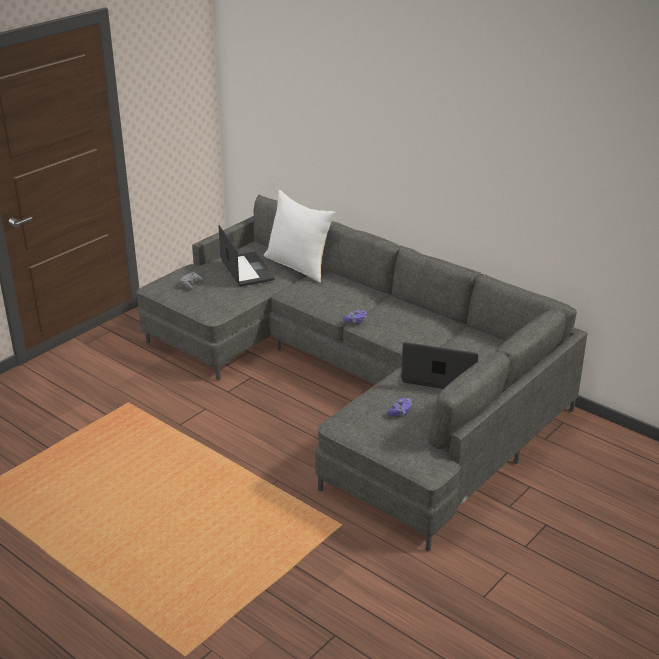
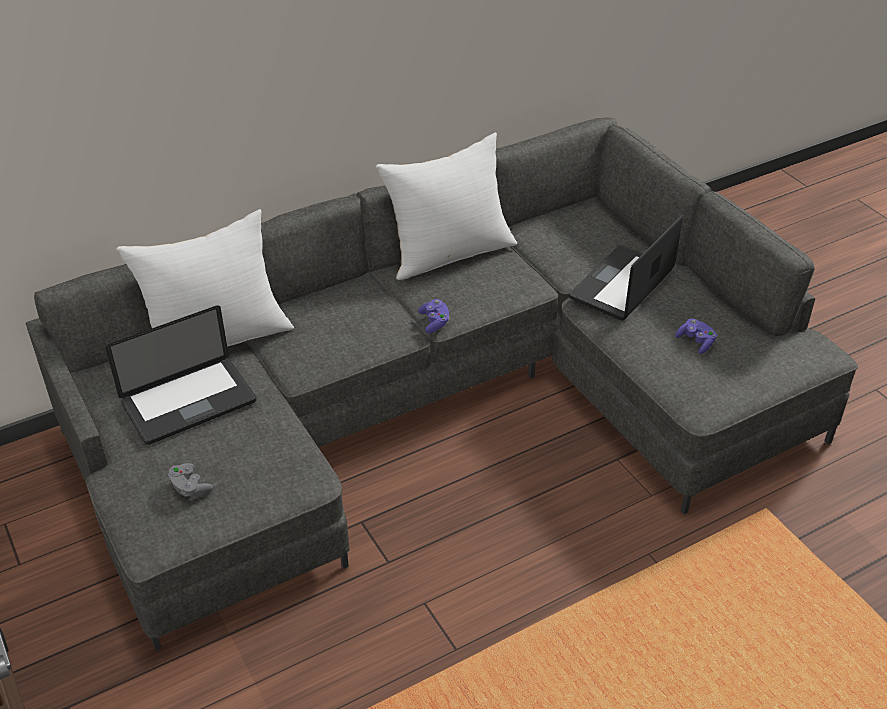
camera: 70 degrees left, 10 degrees up
laptop [219,225,275,286] -> laptop turned 150 degrees clockwise [106,305,257,445]
none -> white pillow [375,133,517,280]

